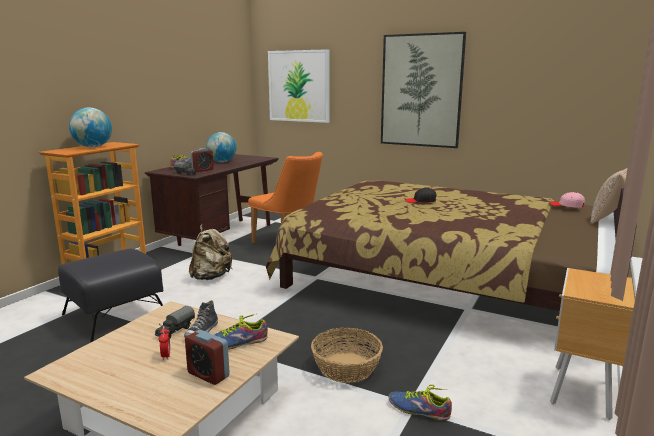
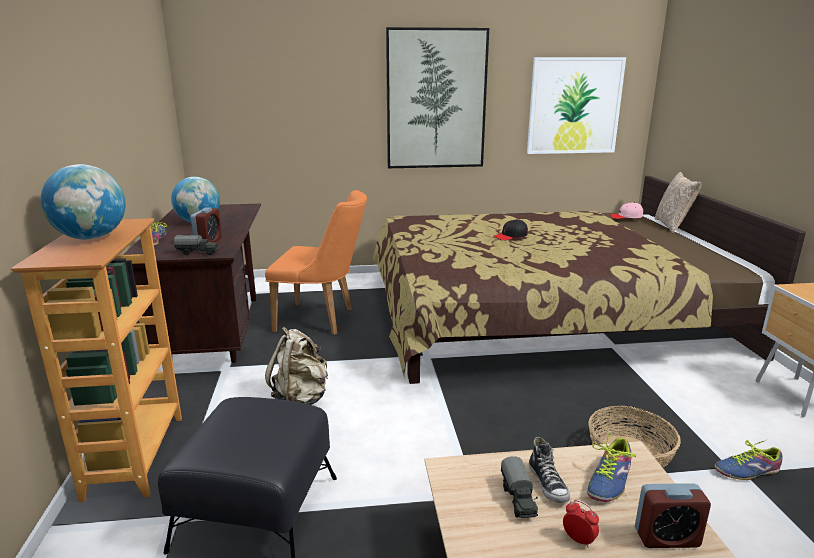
camera: 35 degrees left, 5 degrees up
picture [268,49,330,123] -> picture moved to [527,57,626,154]

